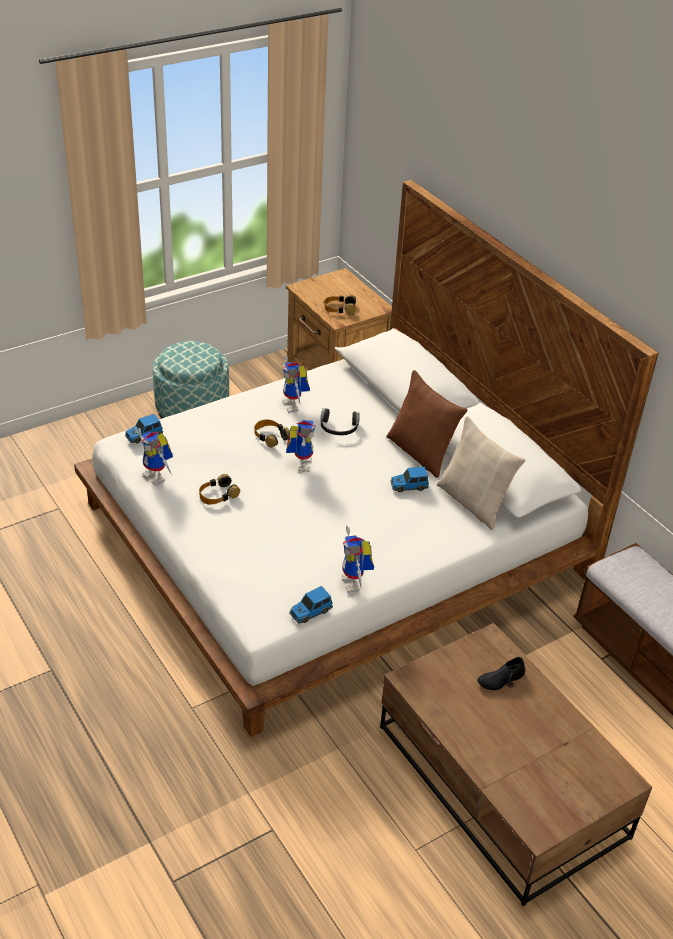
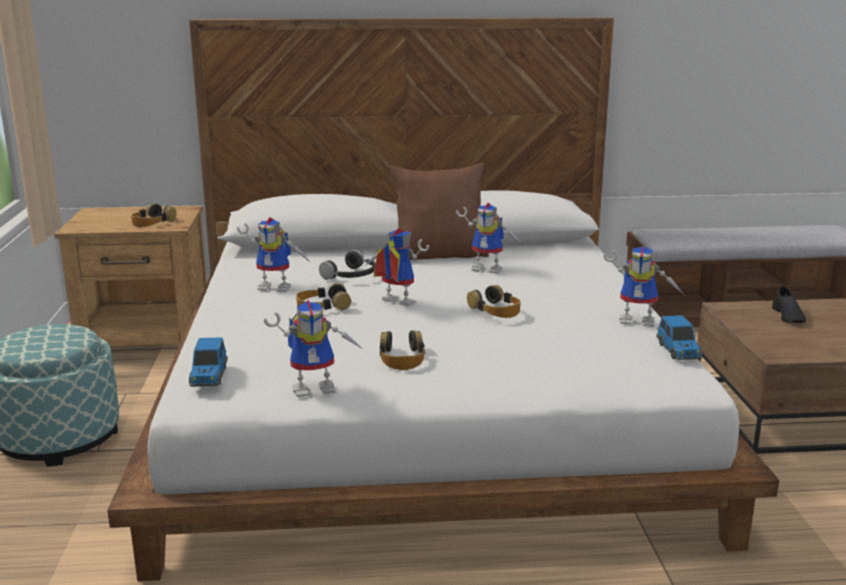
camera: 60 degrees left, 20 degrees down
toy car [390,467,429,492] -> toy robot [456,203,523,274]
beige pillow [437,416,526,530] -> none
none -> headphones [467,285,521,318]

